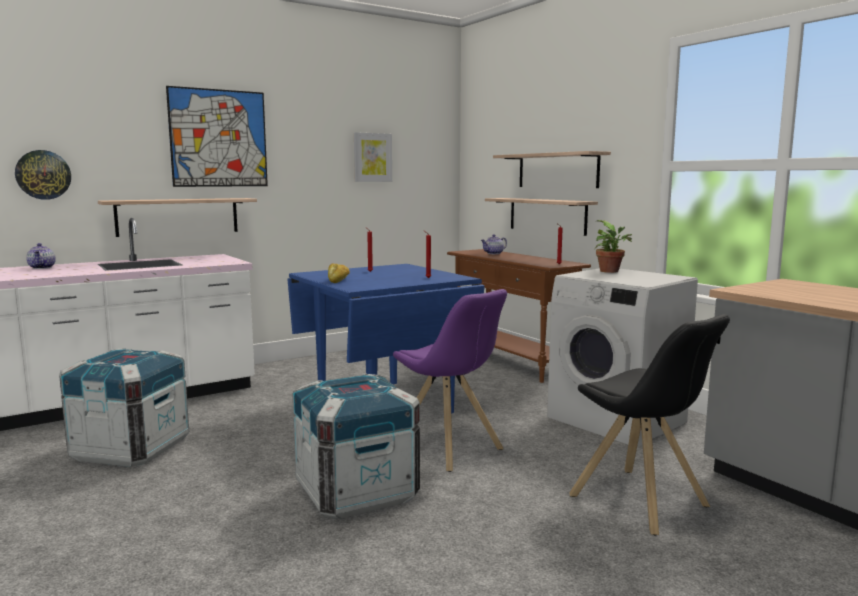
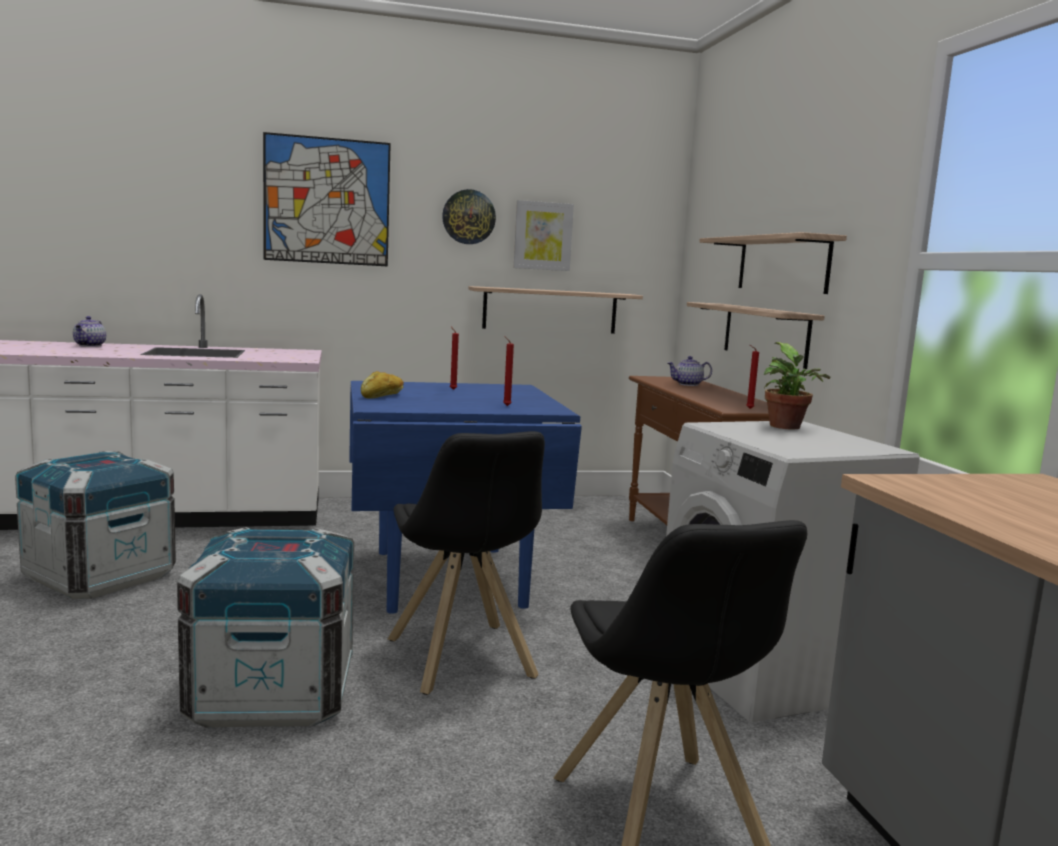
camera: 20 degrees right, 0 degrees up
wall clock [15,150,71,200] -> wall clock moved to [442,189,496,244]
shelf [98,198,257,237] -> shelf moved to [469,286,643,334]
purple chair [393,289,507,472] -> black chair [388,431,545,695]

